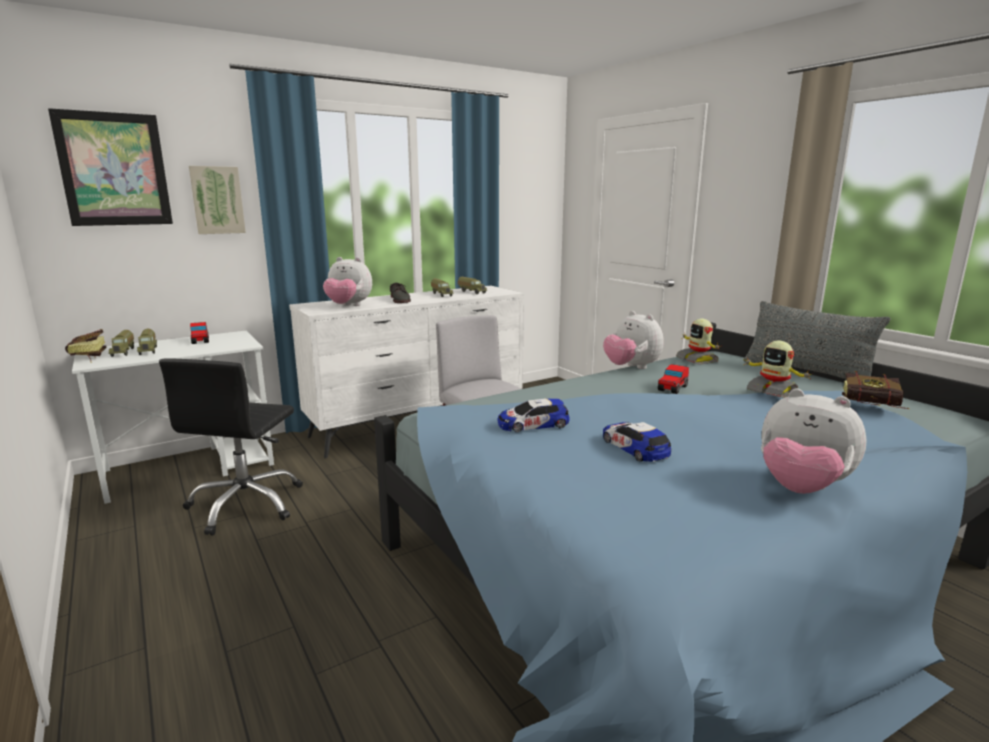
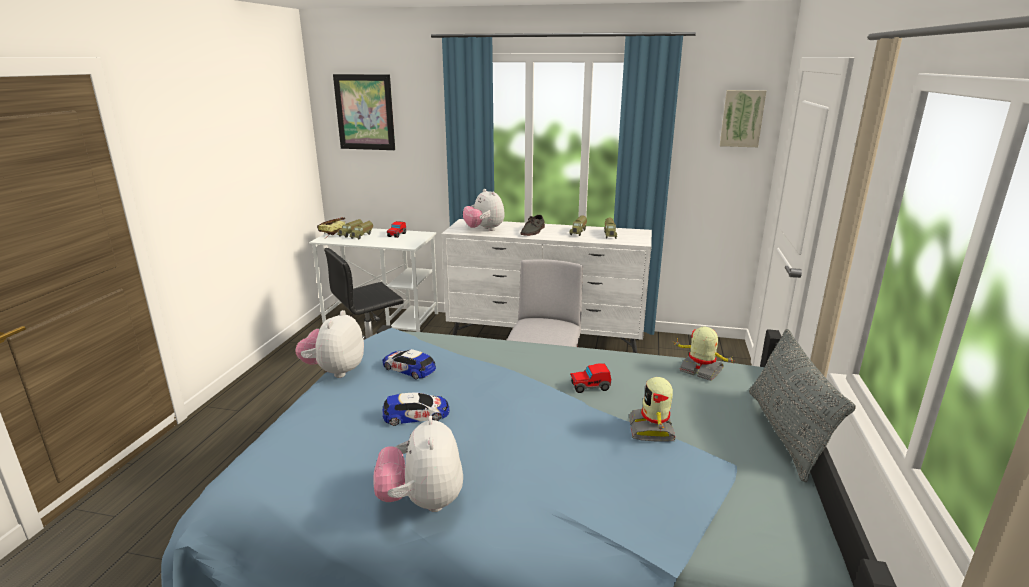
camera: 45 degrees right, 5 degrees up
picture [189,166,246,234] -> picture moved to [720,90,766,147]
plush toy [603,311,664,369] -> plush toy moved to [295,310,364,378]
toy car [603,422,671,462] -> toy car turned 60 degrees clockwise [382,392,449,426]
toy robot [676,318,720,365] -> toy robot turned 105 degrees clockwise [675,327,734,381]
book [842,371,910,409] -> none

